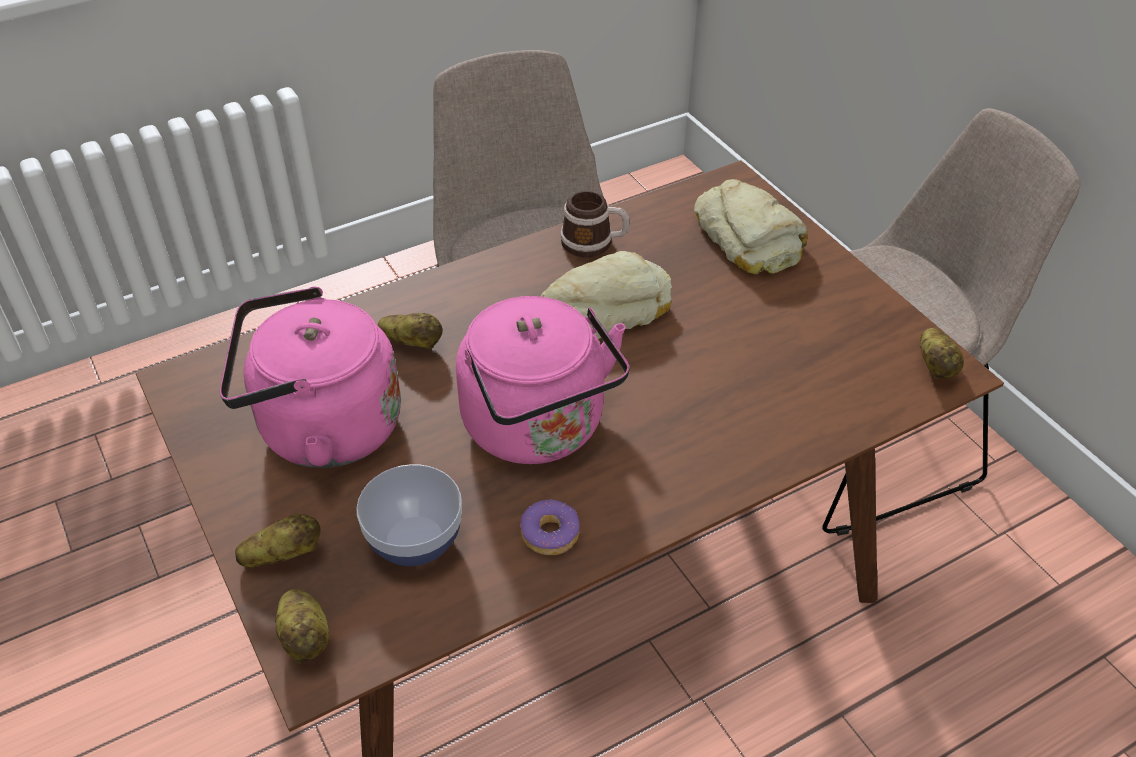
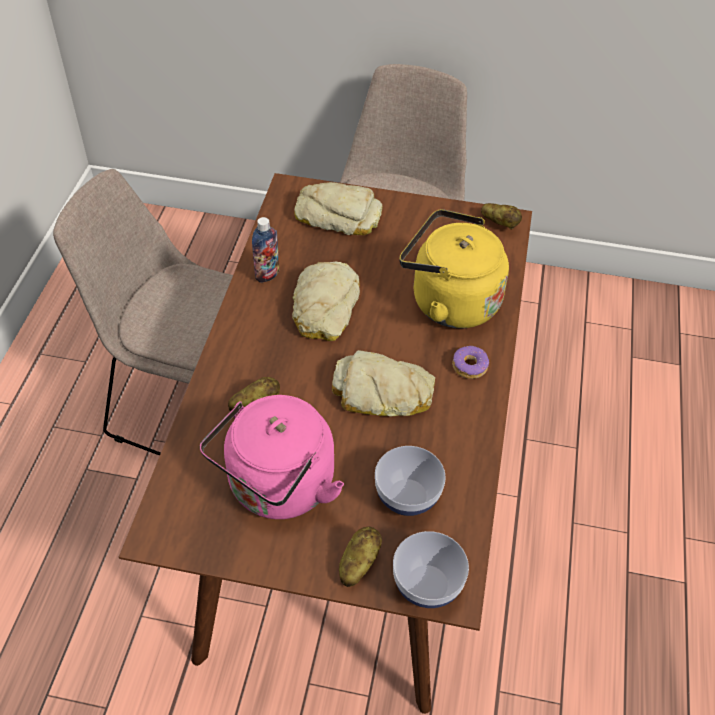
camera: 50 degrees left, 5 degrees up
potato [275,589,329,664] -> bowl [393,531,469,608]
pink kettle [456,296,629,464] -> bread [332,350,435,417]
donut [520,500,580,555] -> donut moved to [452,346,489,379]
mug [560,191,630,257] -> bottle [252,217,279,283]
none -> yellow kettle [399,209,509,329]

